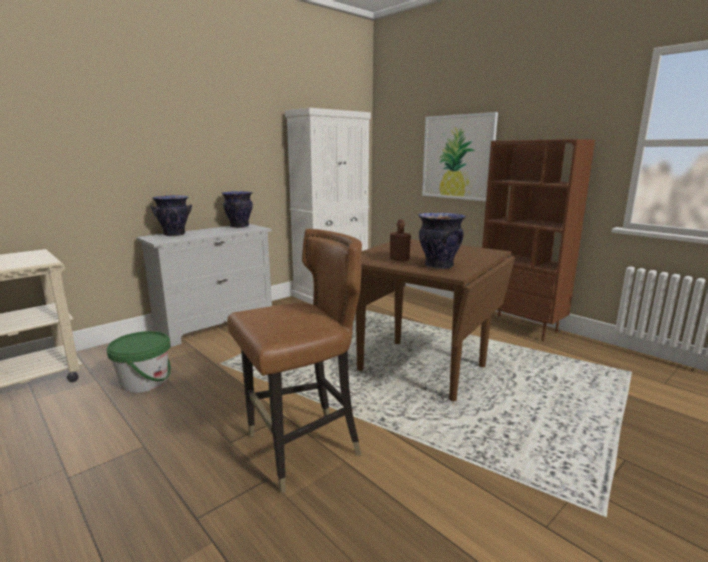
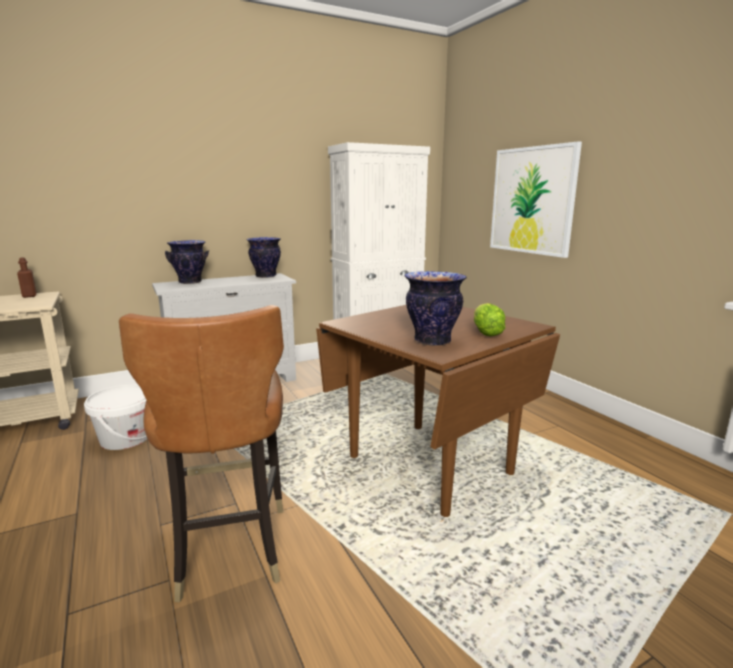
camera: 15 degrees right, 0 degrees up
green bucket [107,331,171,393] -> white bucket [84,384,147,450]
brown chair [227,229,362,494] -> brown chair turned 90 degrees clockwise [119,305,284,603]
brown bottle [390,219,411,262] -> brown bottle moved to [17,257,37,298]
brown bookcase [482,139,595,341] -> none
none -> lettuce [474,303,505,336]

